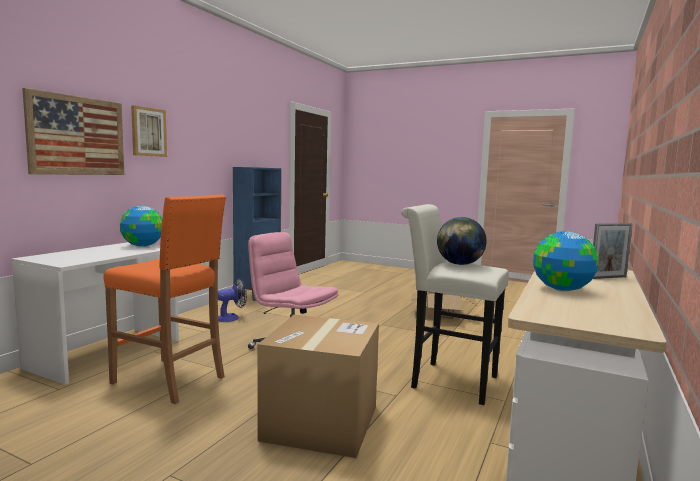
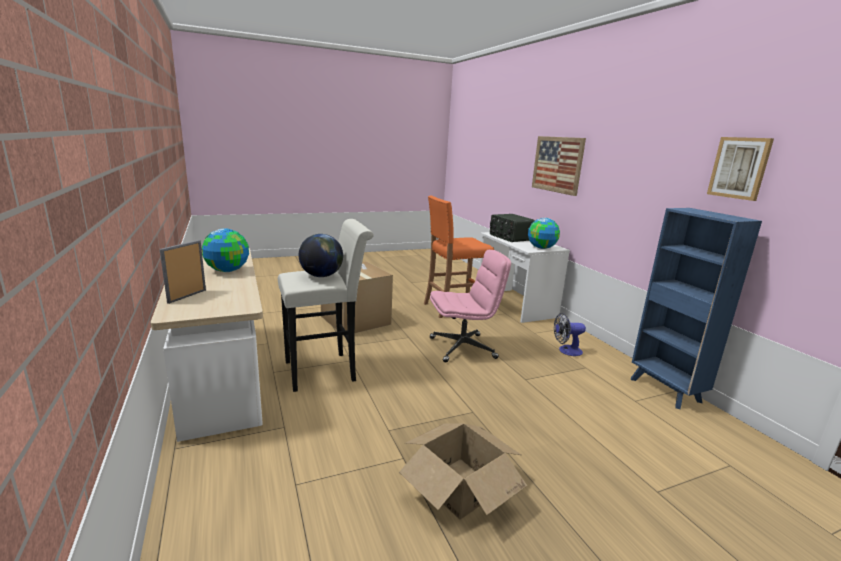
camera: 130 degrees right, 10 degrees up
picture [131,105,167,157] -> picture moved to [707,137,774,201]
fan [218,279,247,322] -> fan turned 75 degrees clockwise [554,313,586,356]
none -> radio [490,214,535,242]

